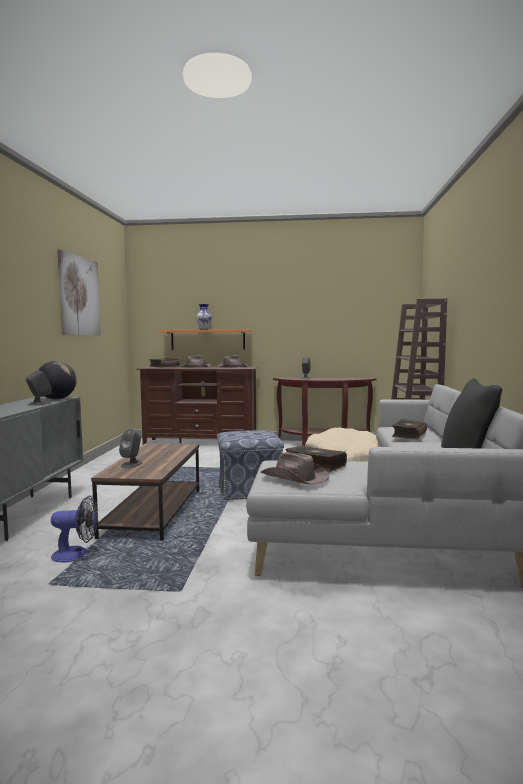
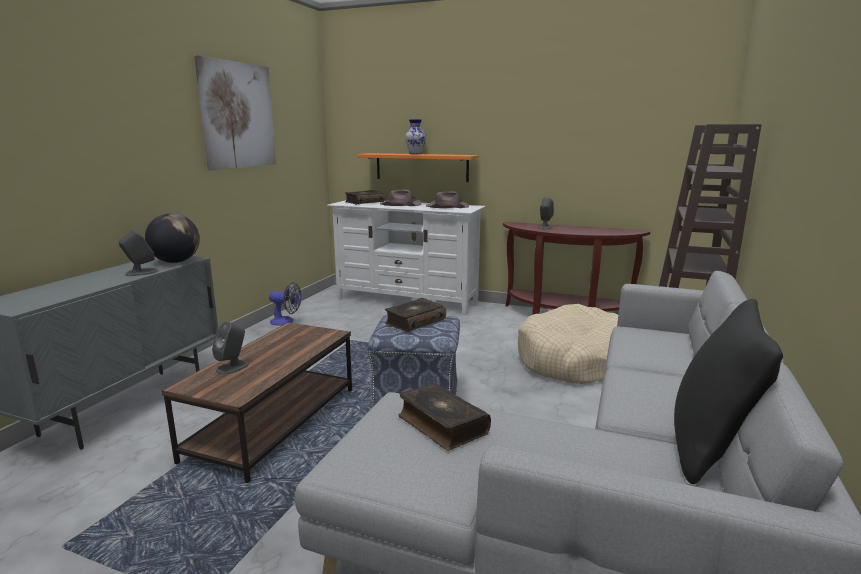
camera: 15 degrees right, 10 degrees up
fan [51,496,98,562] -> fan moved to [269,282,301,326]
brown tv stand [136,366,259,445] -> white tv stand [327,200,485,315]
brown hat [261,452,329,485] -> none
book [391,419,427,440] -> book moved to [385,298,446,332]

